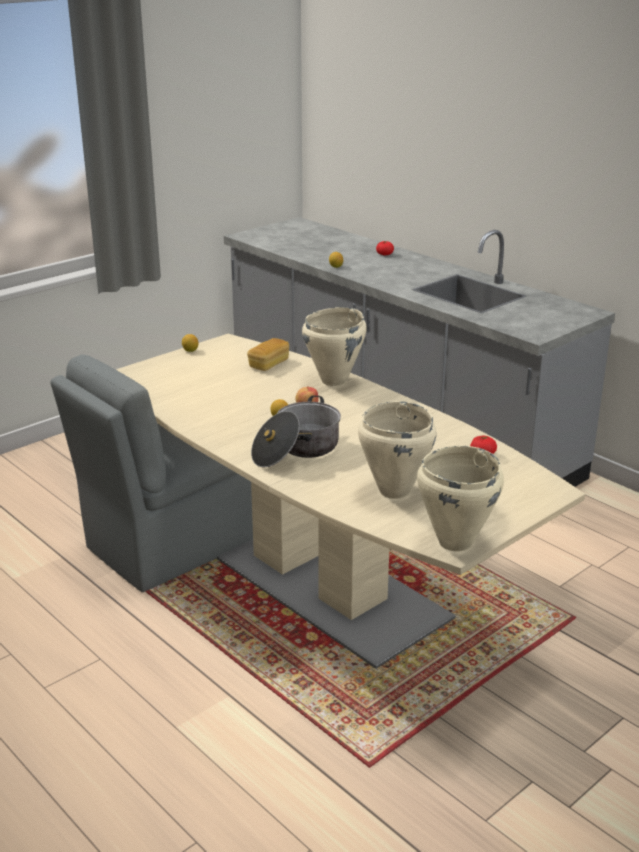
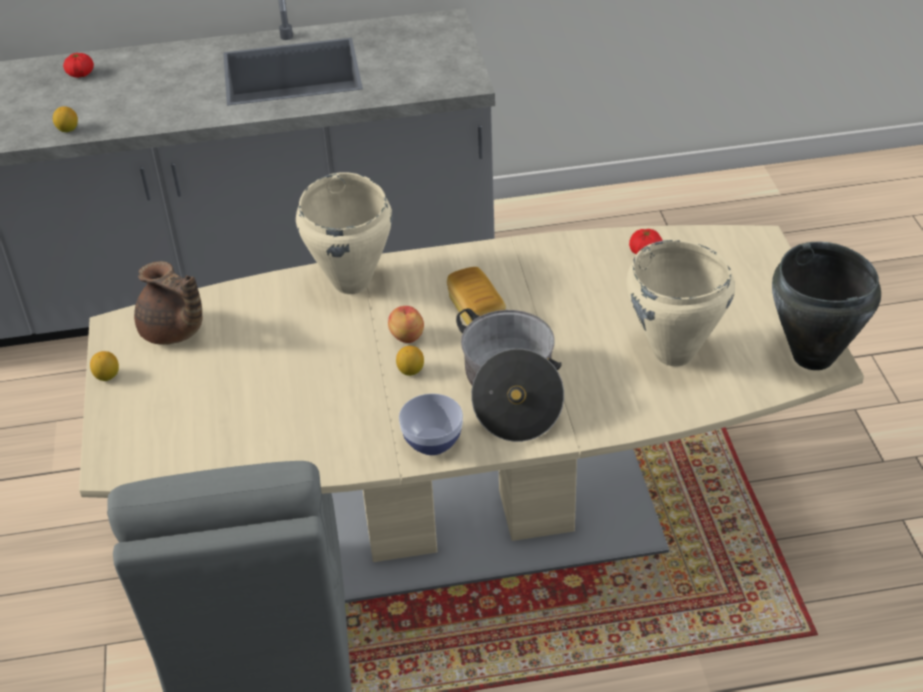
camera: 55 degrees left, 15 degrees up
bread [247,338,289,371] -> bread moved to [447,267,506,326]
beige cooking pot [417,446,504,552] -> black cooking pot [772,242,881,370]
none -> brown teapot [134,261,202,345]
none -> bowl [399,394,463,455]

